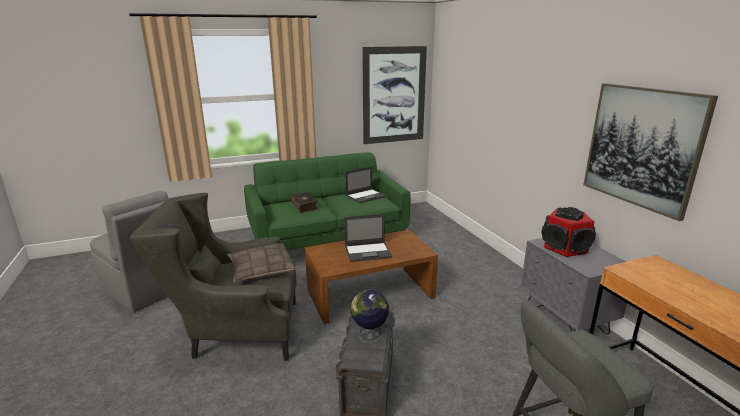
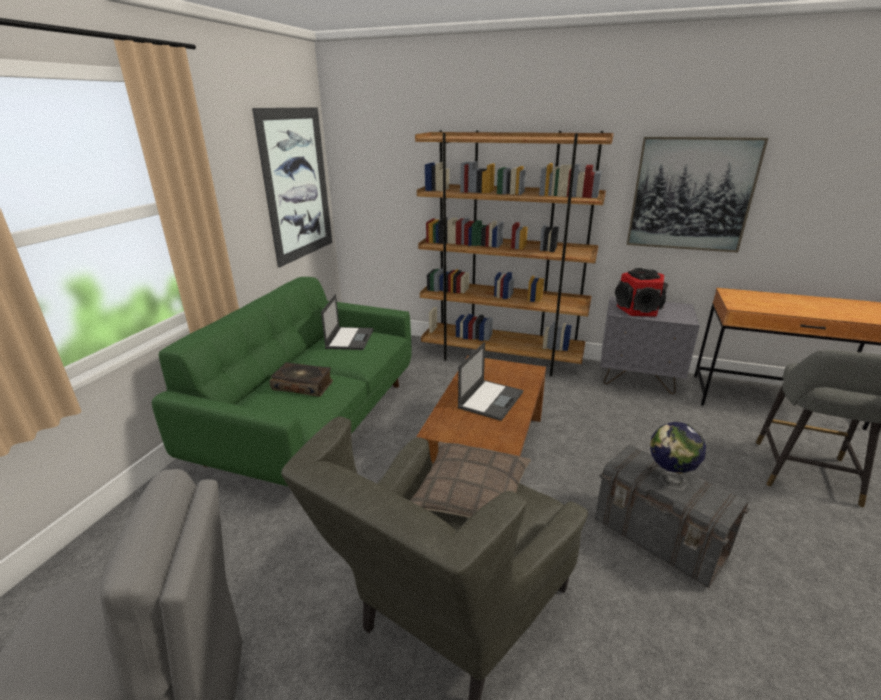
camera: 50 degrees left, 5 degrees up
none -> brown bookcase [415,130,614,376]

